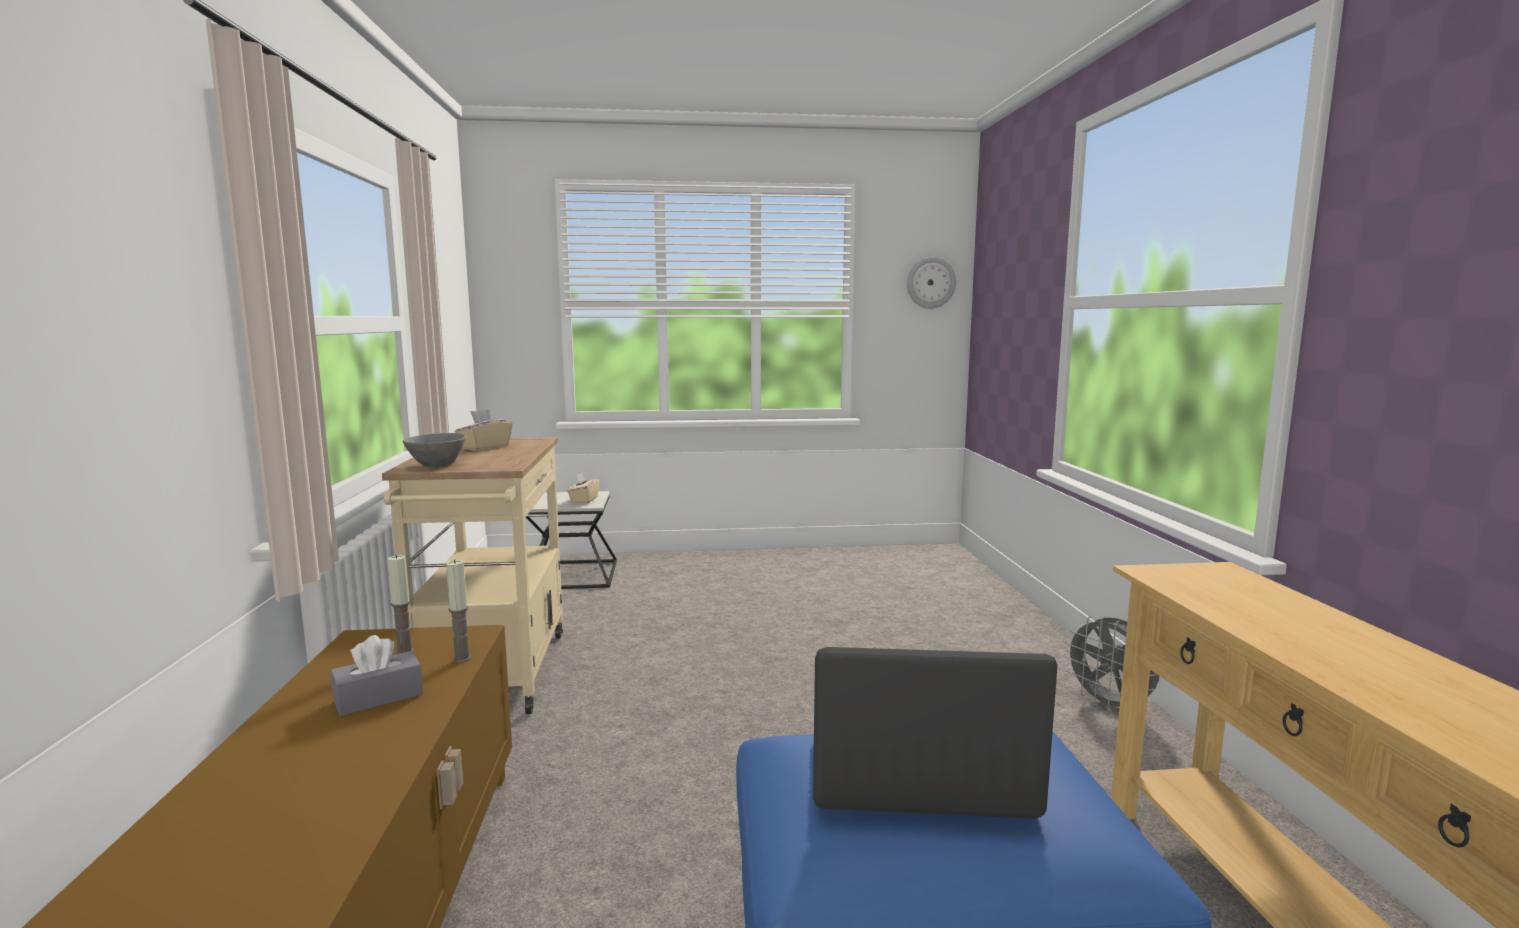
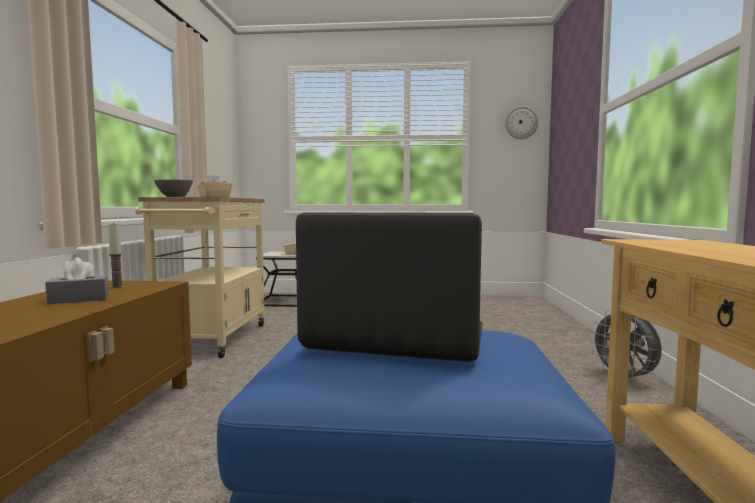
camera: 10 degrees right, 5 degrees down
candle [446,559,471,663] -> none

